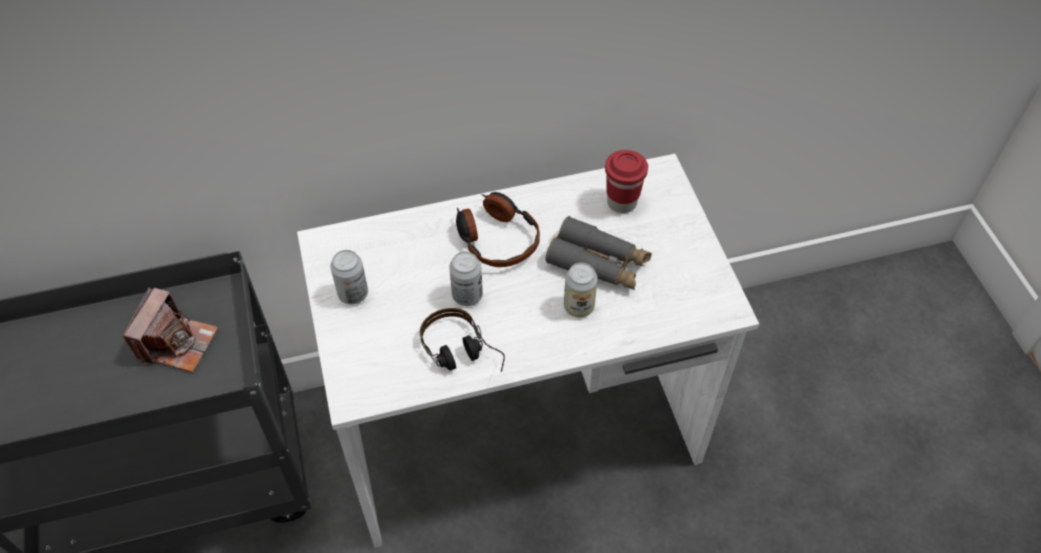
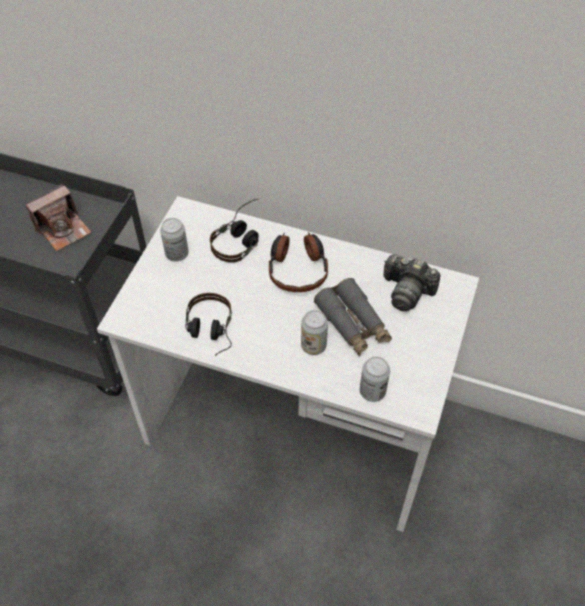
camera: 35 degrees right, 0 degrees up
can [449,252,483,306] -> can moved to [360,357,390,402]
red cup [605,150,648,213] -> camera [384,254,441,312]
none -> headphones [210,199,259,263]

